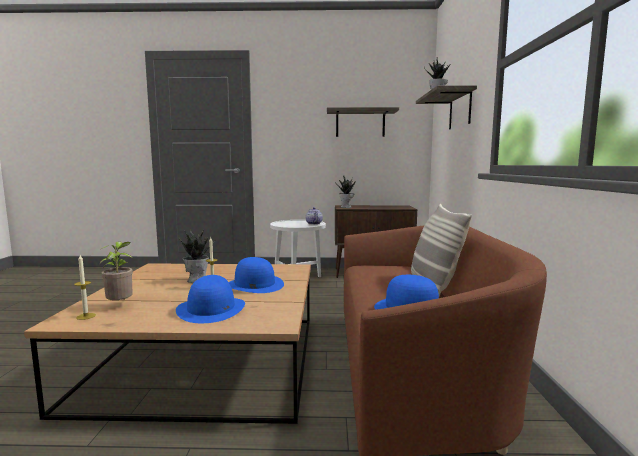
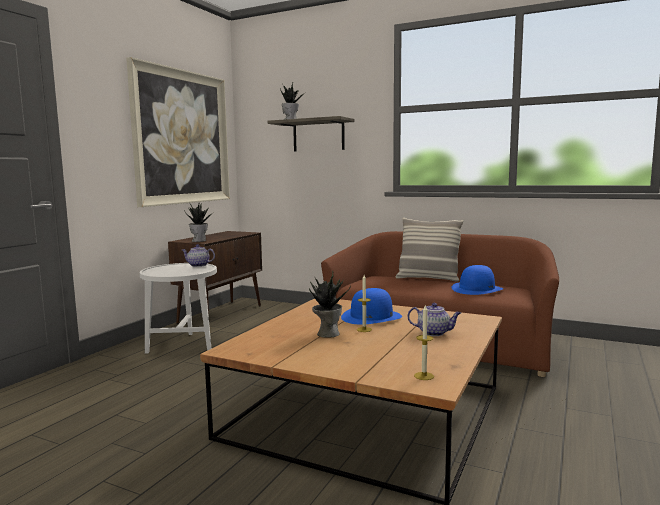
camera: 65 degrees left, 0 degrees up
potted plant [100,241,133,300] -> none
blue hat [176,275,245,323] -> teapot [408,303,461,336]
shelf [327,107,399,137] -> picture [126,57,230,207]

